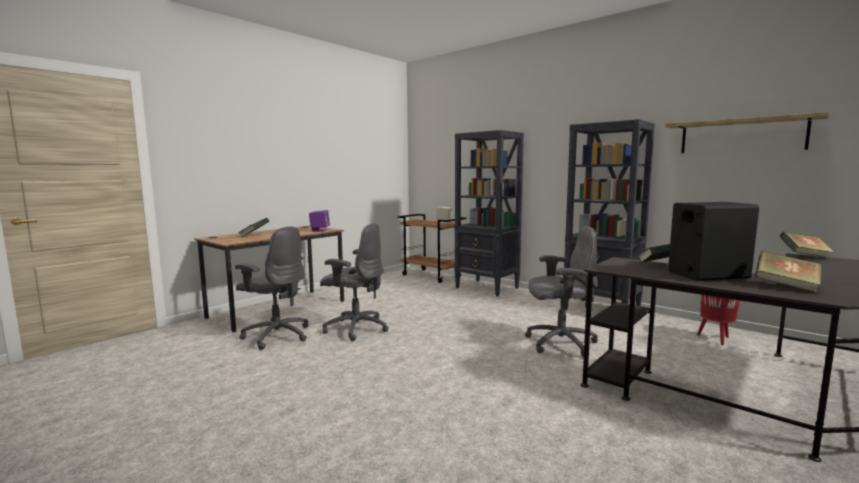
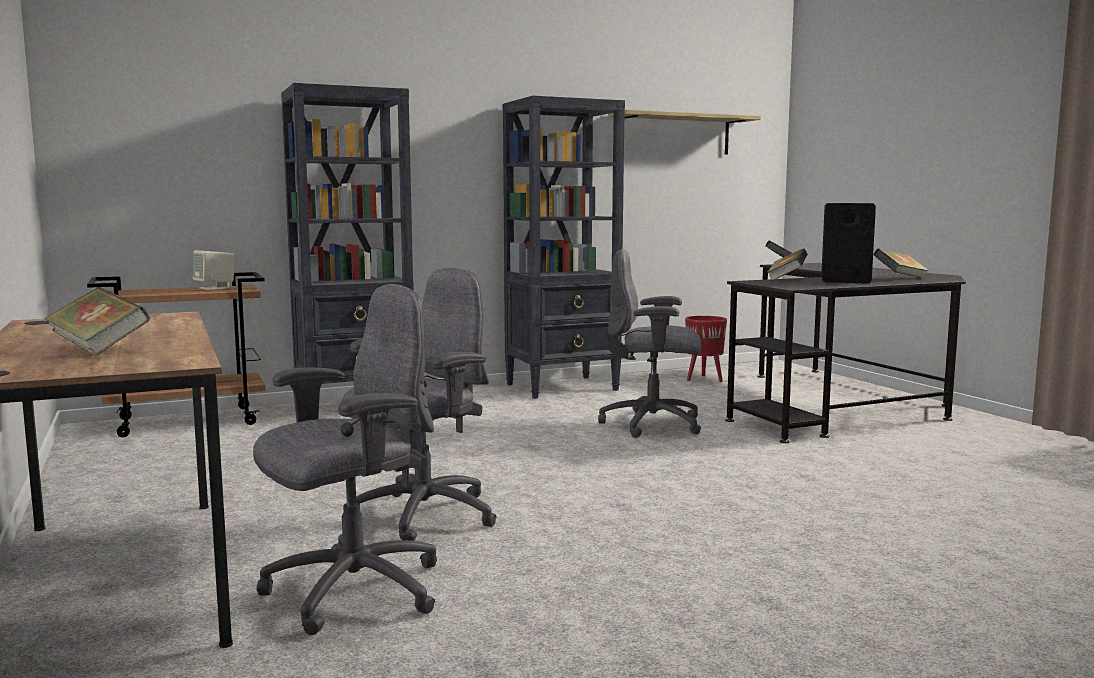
camera: 65 degrees left, 0 degrees up
purple speaker [309,210,330,232] -> none
grey office chair [525,226,598,357] -> grey office chair turned 105 degrees counterclockwise [598,249,701,438]

